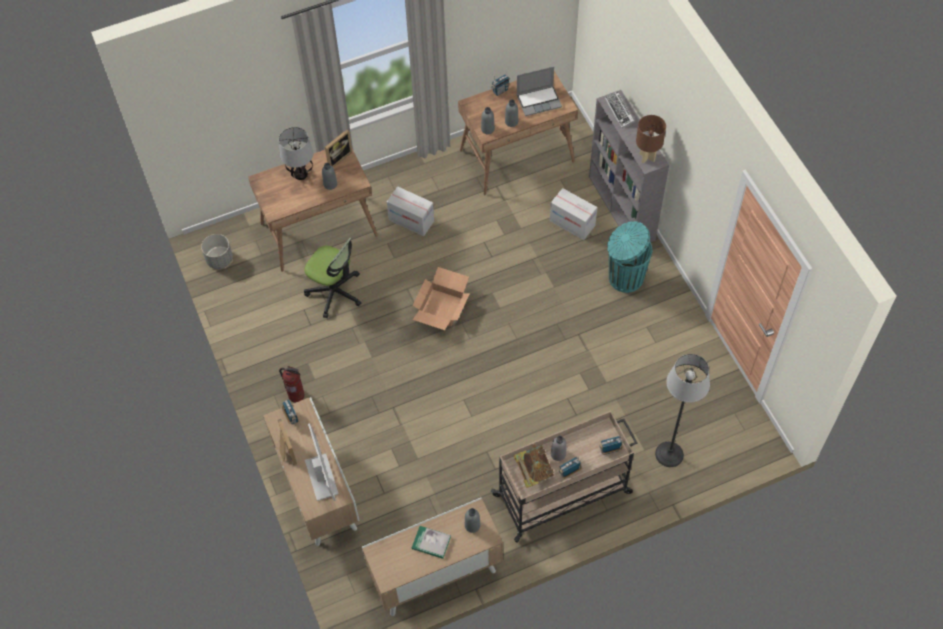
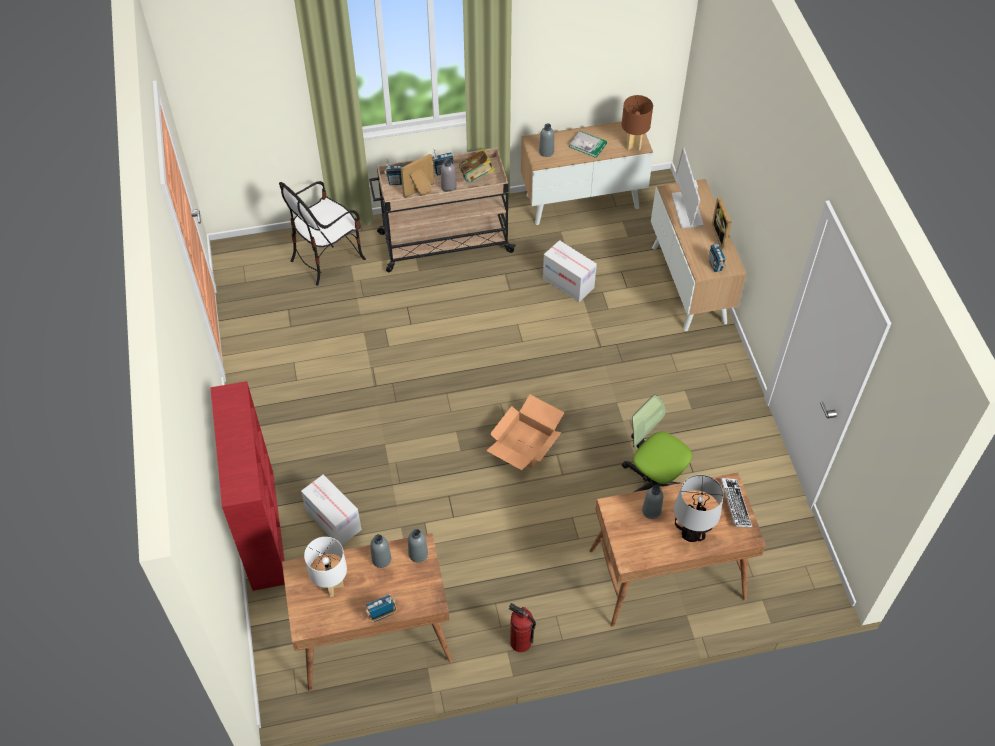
camera: 170 degrees left, 5 degrees down
grey planter [201,234,233,269] -> none
fire extinguisher [279,366,305,403] -> fire extinguisher moved to [509,603,536,652]
picture frame [325,129,352,167] -> picture frame moved to [401,154,434,198]
cardboard box [387,187,434,236] -> cardboard box moved to [543,240,597,302]
laptop [516,66,562,116] -> white table lamp [304,537,347,597]
grey bookcase [589,90,669,243] -> red bookcase [210,381,285,591]
keyboard [605,91,634,128] -> keyboard moved to [720,478,752,528]
turquoise trash can [607,221,652,293] -> none
brown table lamp [636,115,666,163] -> brown table lamp moved to [622,95,653,151]
floor lamp [655,354,710,467] -> chair [279,181,366,286]

